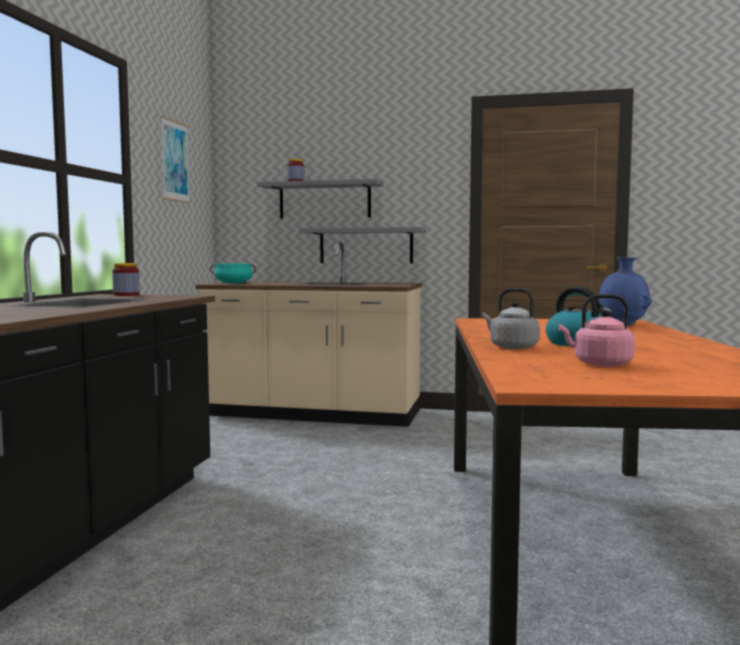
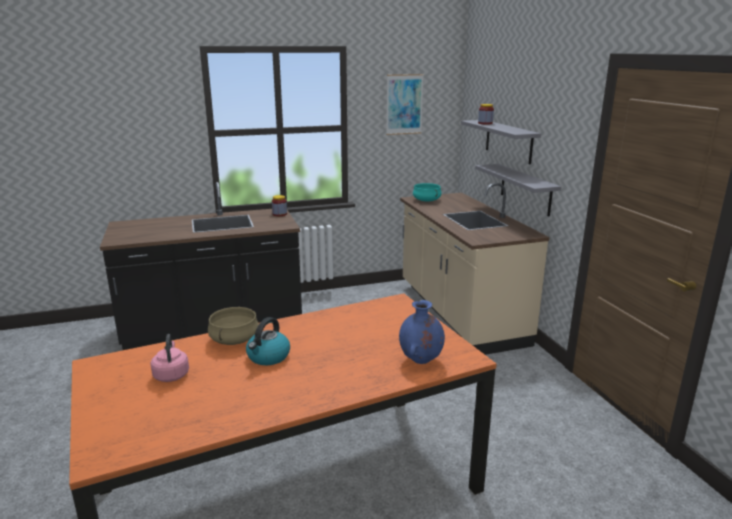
camera: 60 degrees right, 15 degrees up
grey kettle [482,288,539,349] -> beige cooking pot [208,307,259,345]

